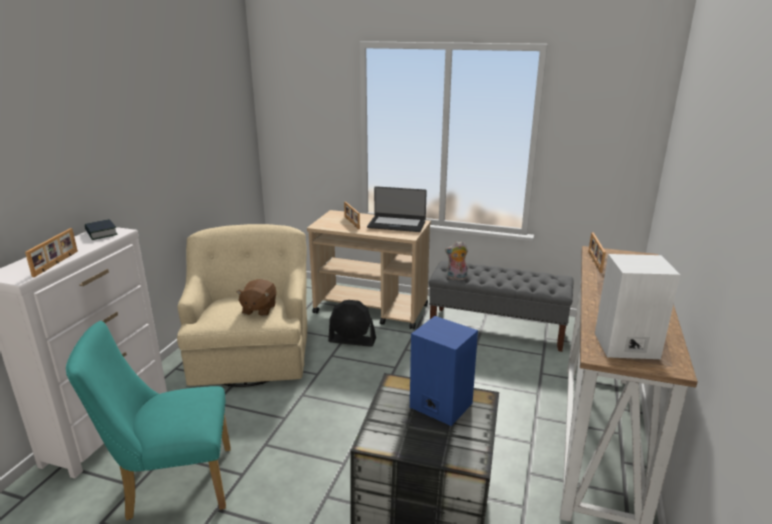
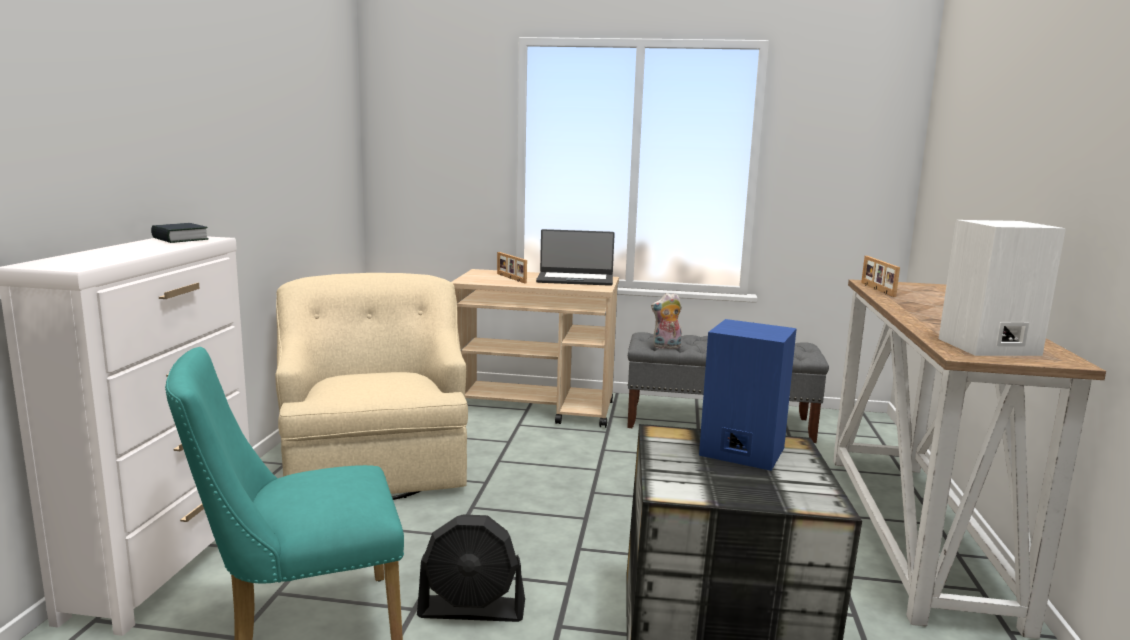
camera: 10 degrees left, 10 degrees down
picture frame [25,228,78,277] -> none
brown plush toy [236,279,276,316] -> none
black fan [328,300,376,347] -> black fan moved to [417,515,525,622]

